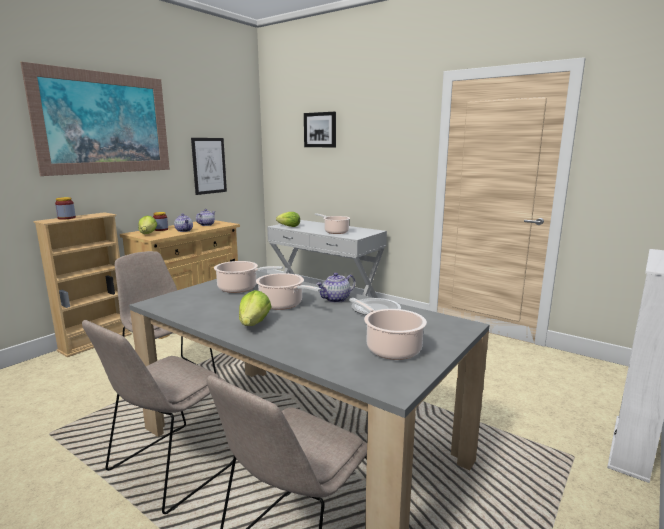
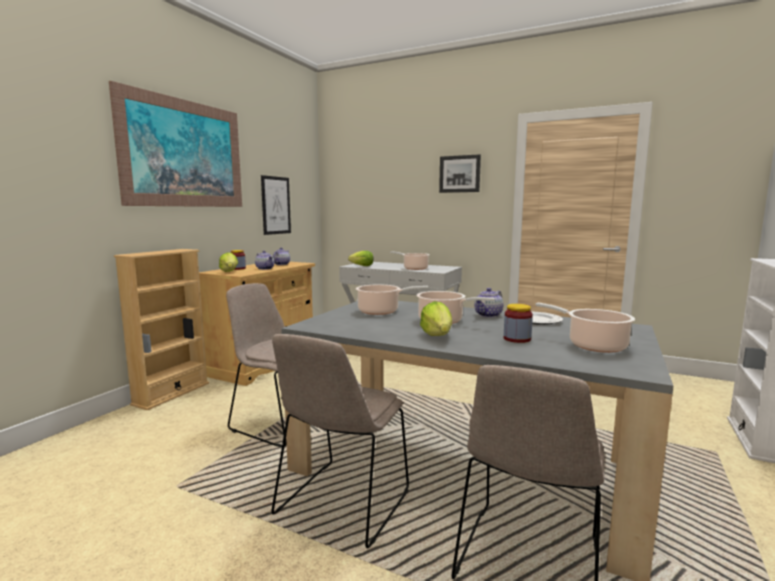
camera: 10 degrees left, 5 degrees down
jar [55,197,76,220] -> jar moved to [504,304,533,343]
picture [304,112,336,147] -> picture moved to [439,154,481,193]

